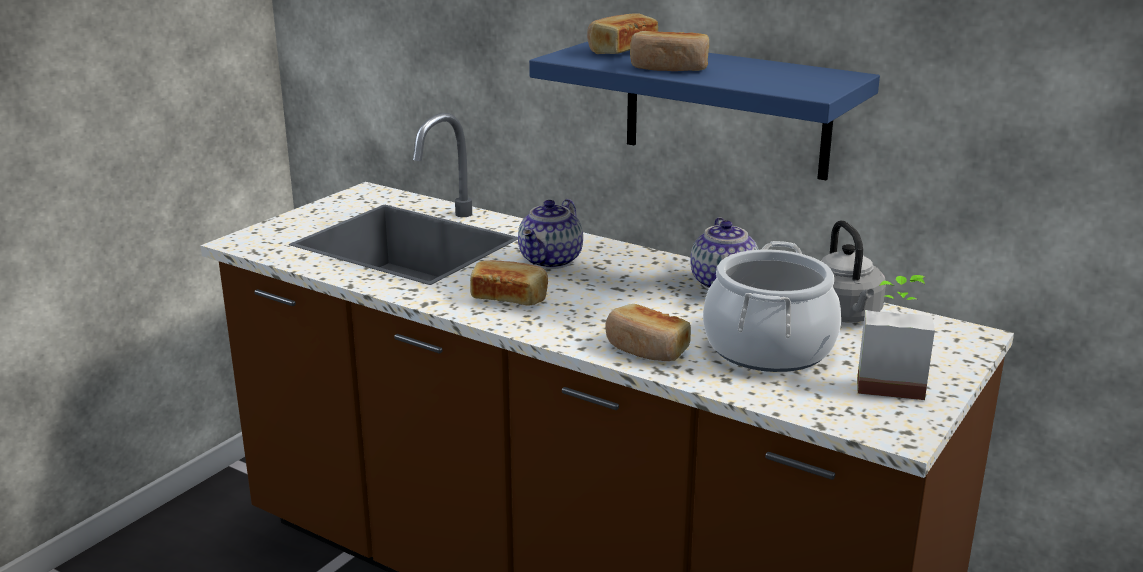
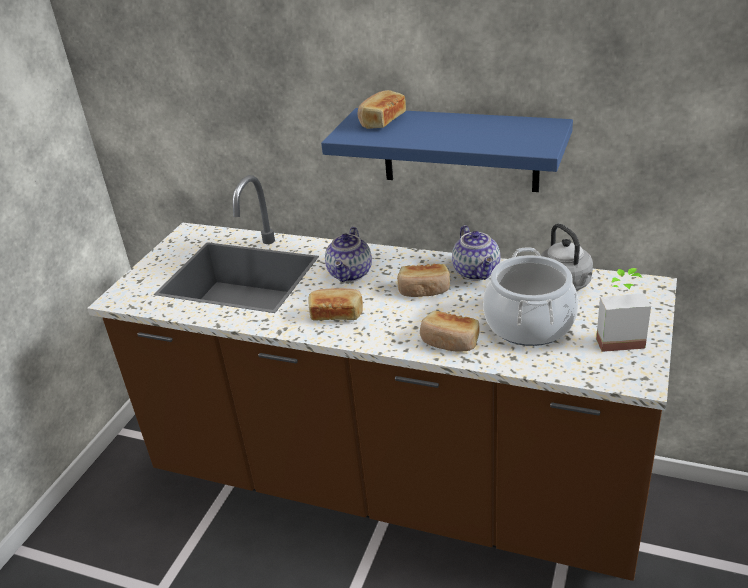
camera: 10 degrees left, 10 degrees up
bread [630,31,709,71] -> bread moved to [397,264,450,297]

